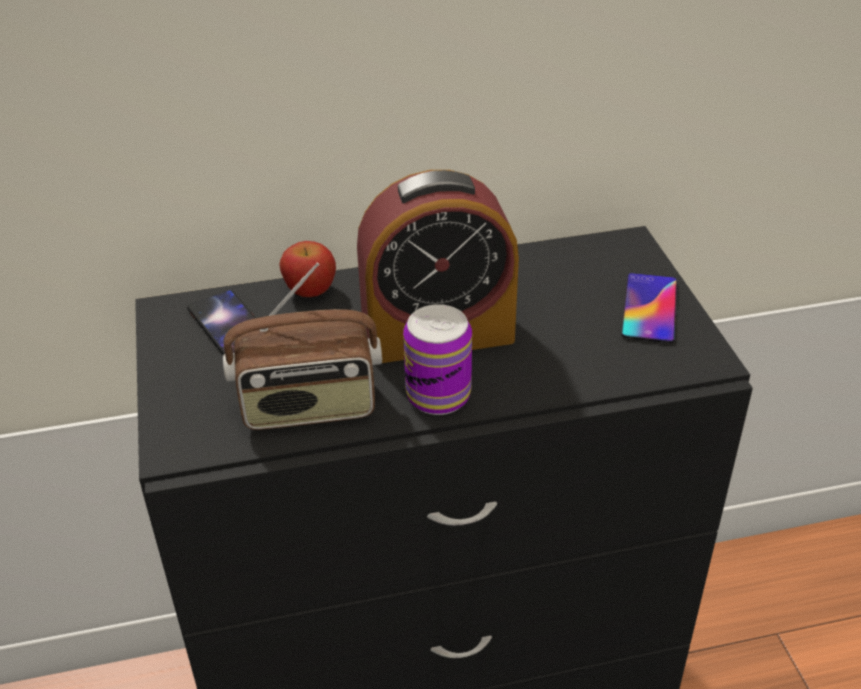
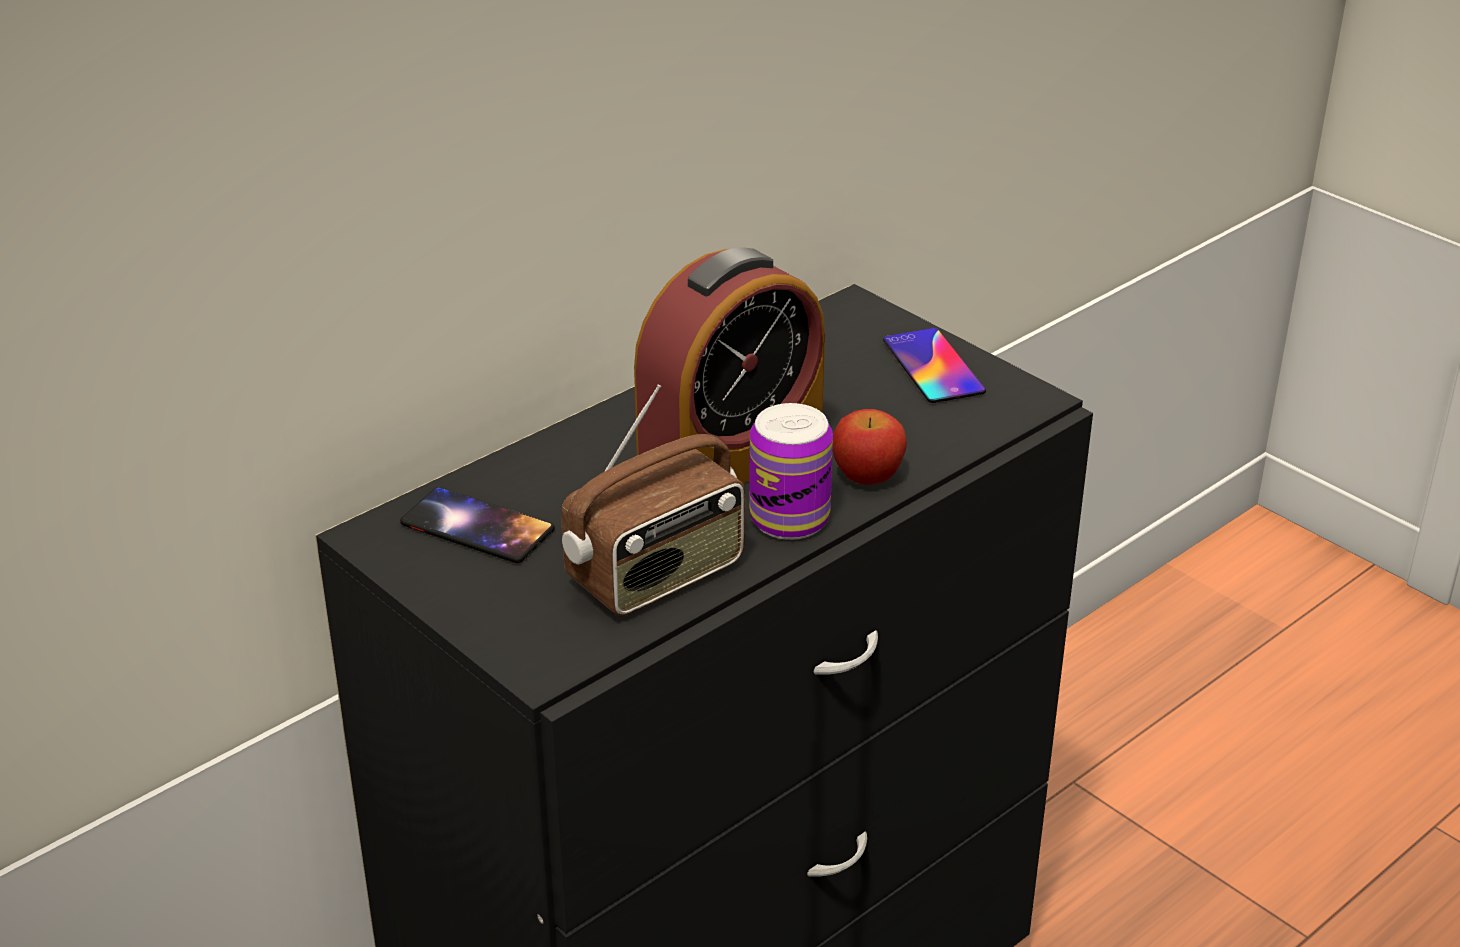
camera: 30 degrees left, 5 degrees down
apple [279,241,336,297] -> apple moved to [833,409,907,485]

